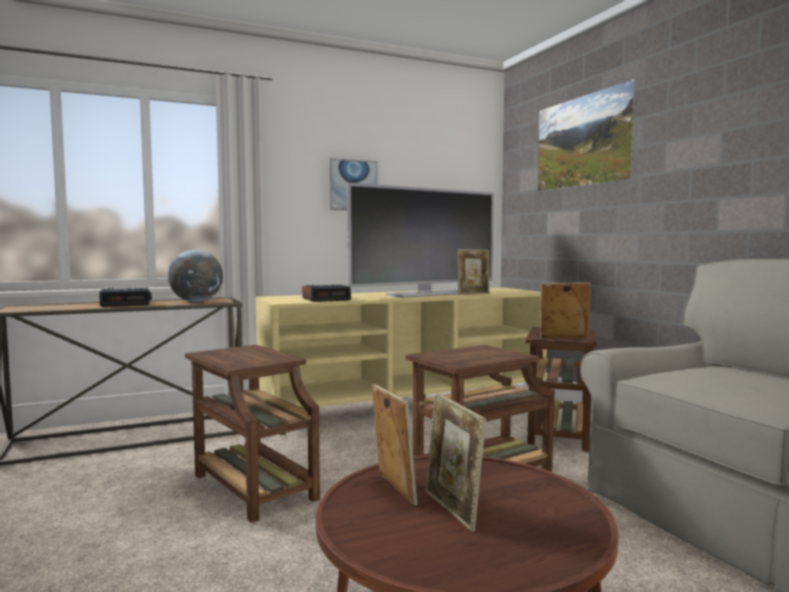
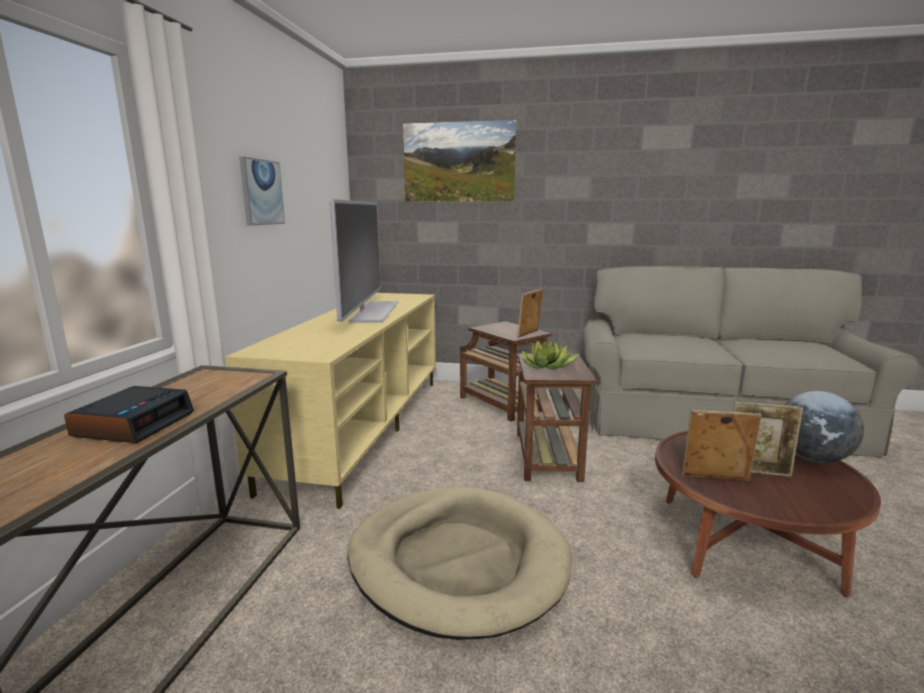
camera: 55 degrees left, 10 degrees up
globe [168,250,223,302] -> globe moved to [784,391,864,463]
brown side table [185,345,320,523] -> beige dog bed [347,486,572,640]
alarm clock [302,285,351,302] -> none
picture frame [457,249,490,295] -> none
none -> potted plant [522,340,581,370]

